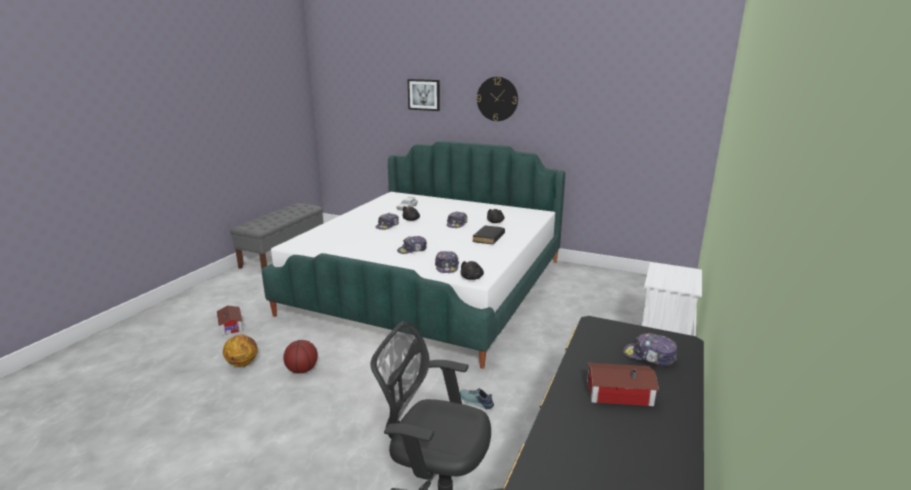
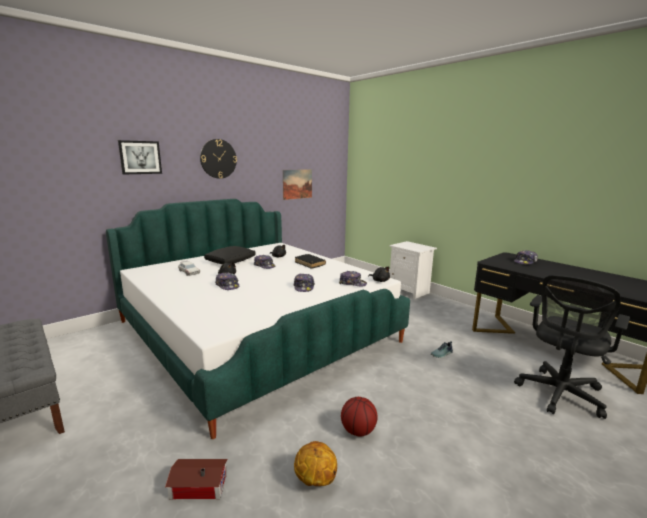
camera: 65 degrees left, 5 degrees down
toy house [587,363,659,406] -> none
none -> black pillow [204,246,256,264]
none -> picture [283,169,312,200]

